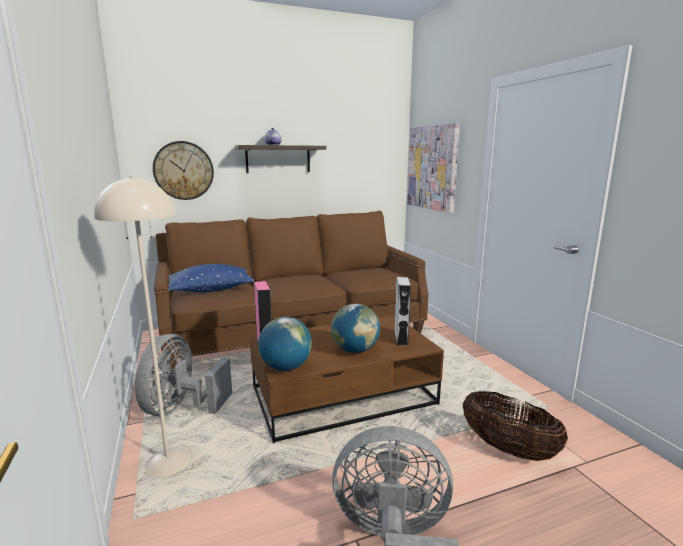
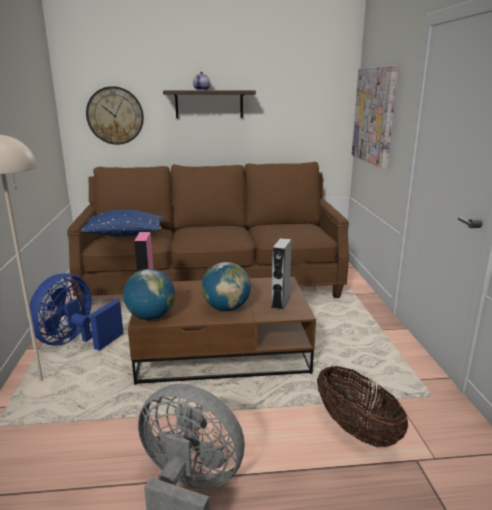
camera: 15 degrees right, 5 degrees up
grey fan [135,334,232,416] -> blue fan [28,273,124,351]

